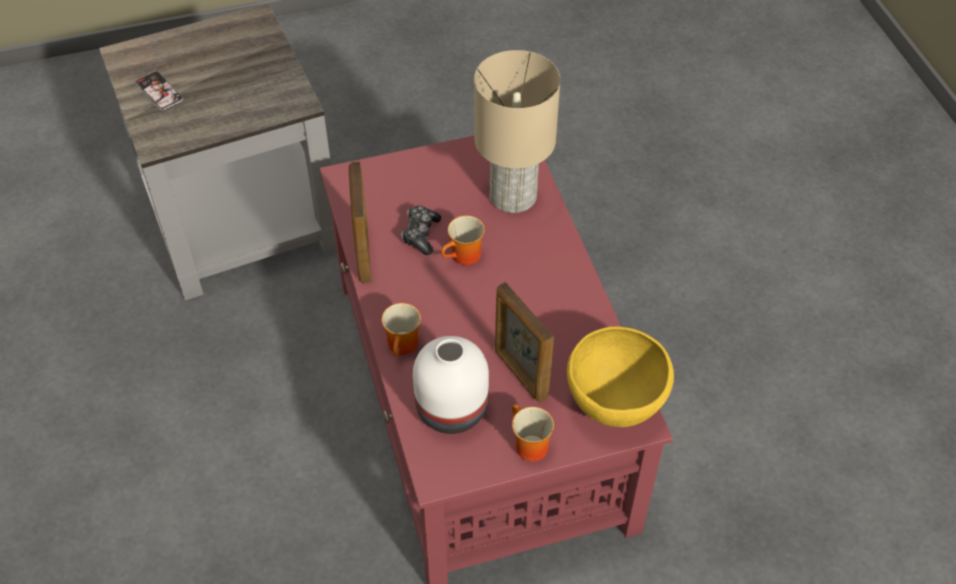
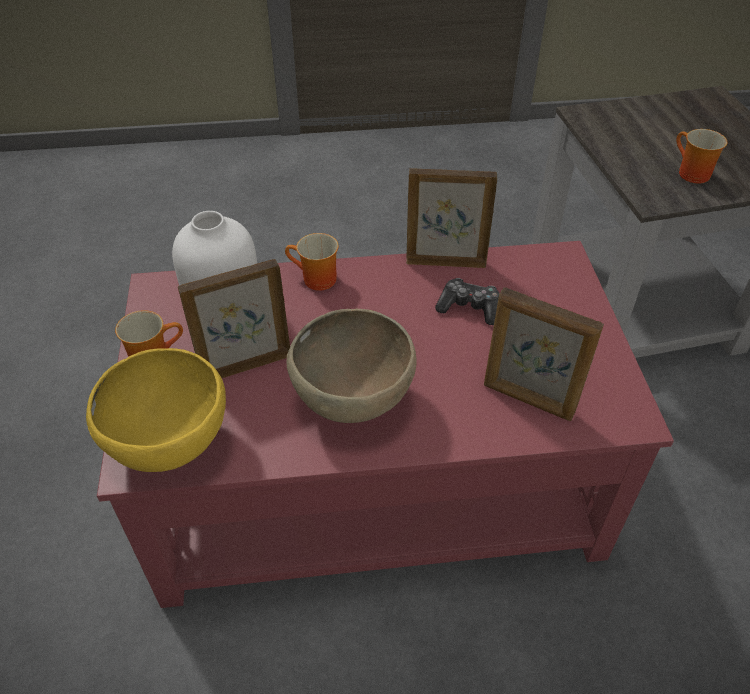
camera: 100 degrees right, 5 degrees down
phone [135,71,183,111] -> none
mug [441,215,485,265] -> mug moved to [676,129,728,183]
beige table lamp [474,50,560,213] -> picture frame [484,287,604,421]
none -> brown bowl [286,309,417,423]

